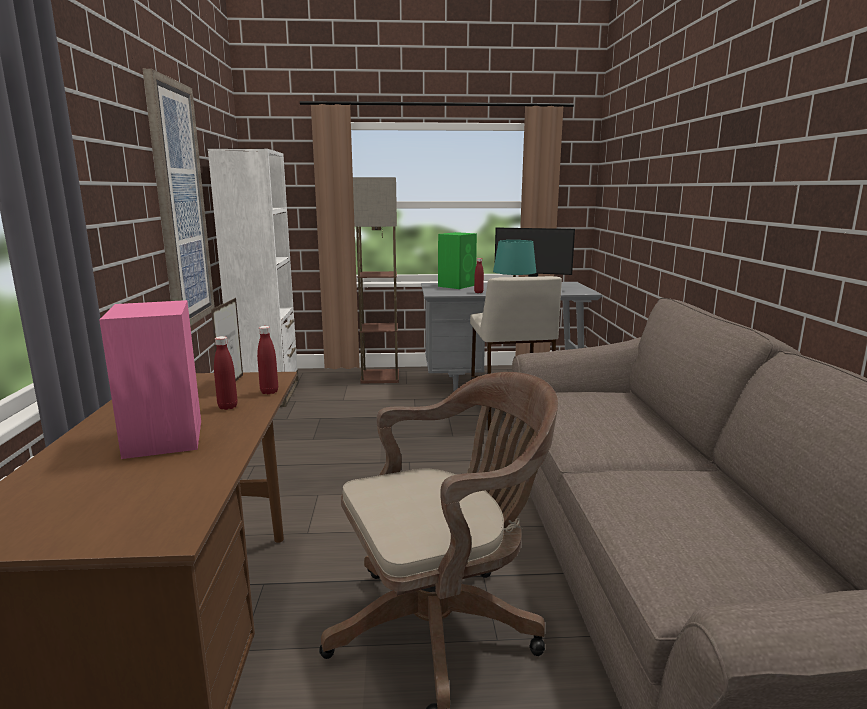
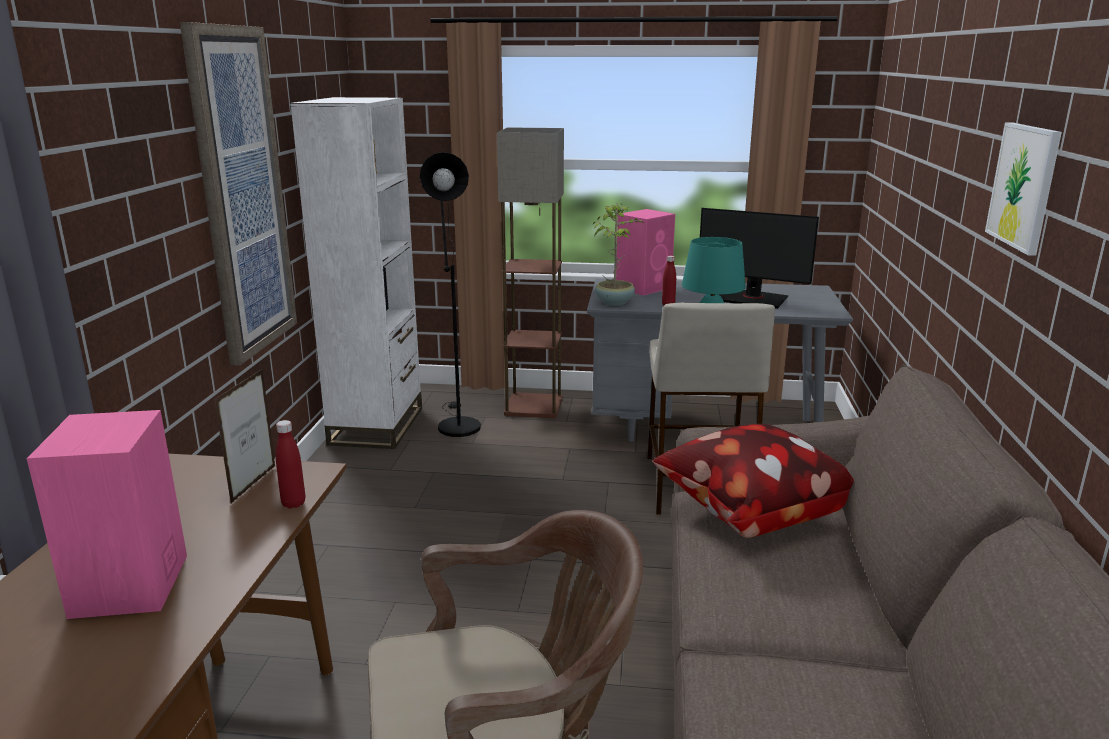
camera: 10 degrees right, 5 degrees up
red bottle [214,336,237,410] -> none
green speaker [438,232,477,289] -> pink speaker [616,209,675,296]
none -> black floor lamp [420,152,481,437]
none -> potted plant [593,203,644,306]
none -> pillow [652,424,854,538]
none -> picture [985,122,1062,256]

